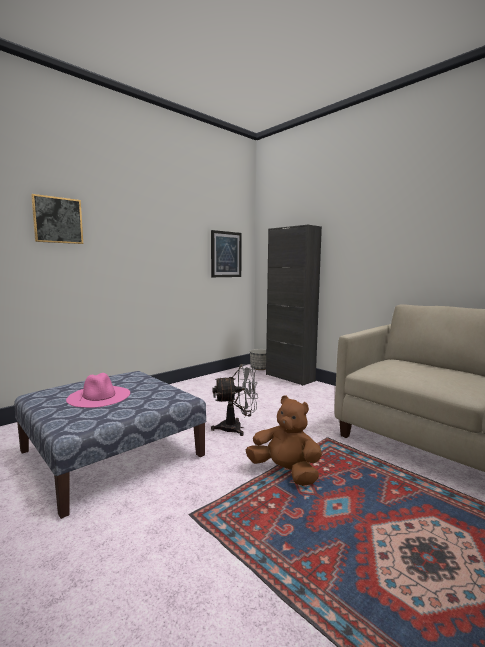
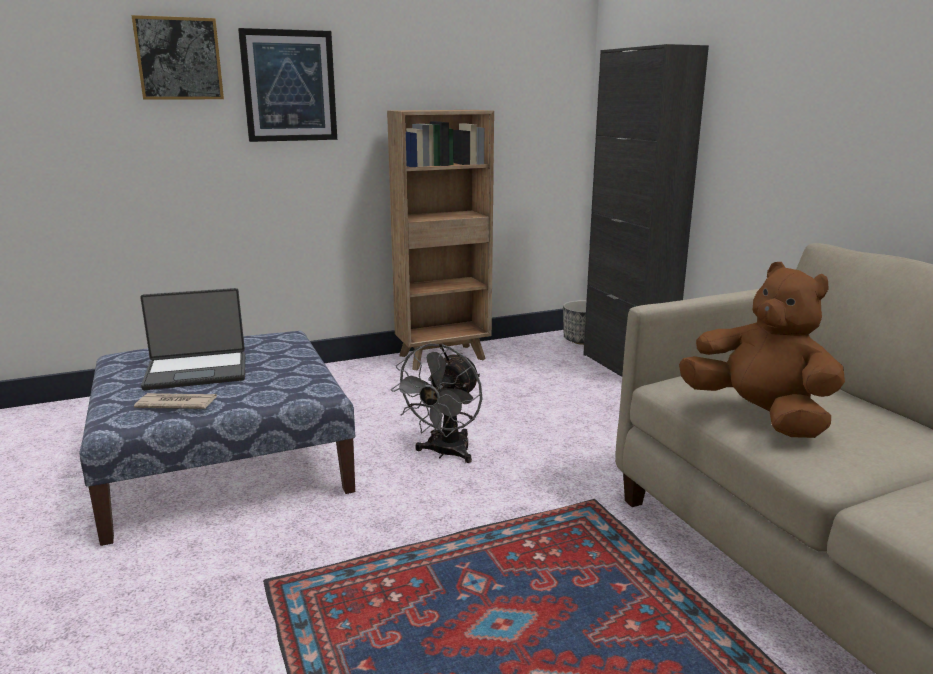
camera: 20 degrees right, 10 degrees up
pink hat [66,373,130,408] -> laptop [140,288,245,390]
picture [211,230,242,277] -> picture moved to [238,28,337,142]
grey fan [211,364,258,436] -> grey fan turned 105 degrees clockwise [391,343,483,463]
brown plush toy [246,396,322,486] -> brown plush toy moved to [679,262,845,438]
none -> newspaper [134,393,217,409]
none -> brown bookcase [387,110,494,370]

